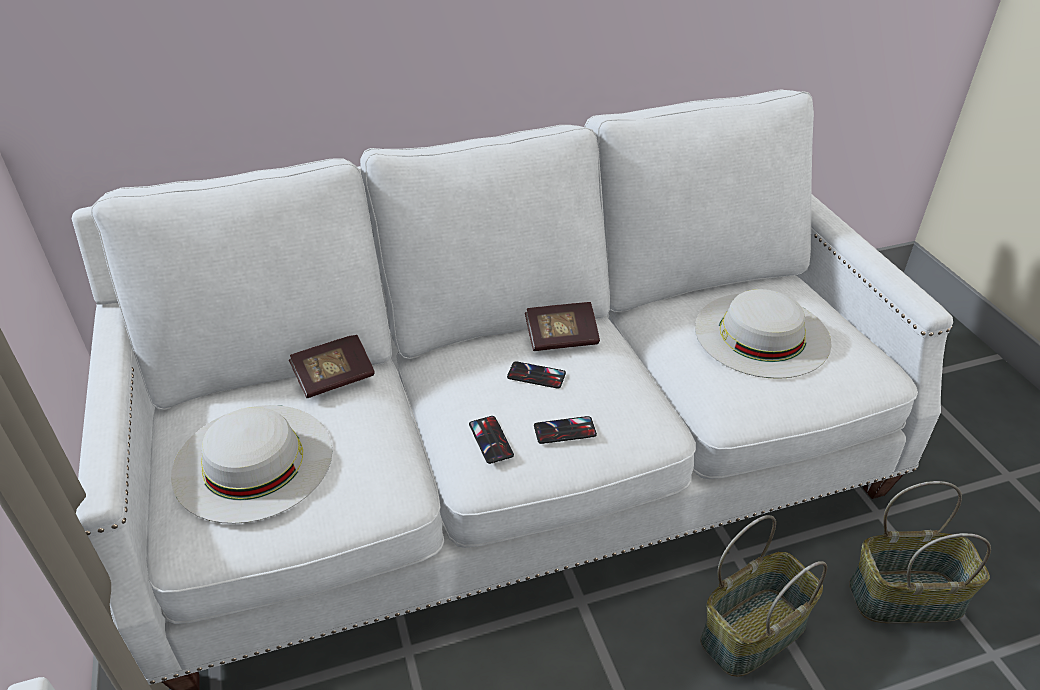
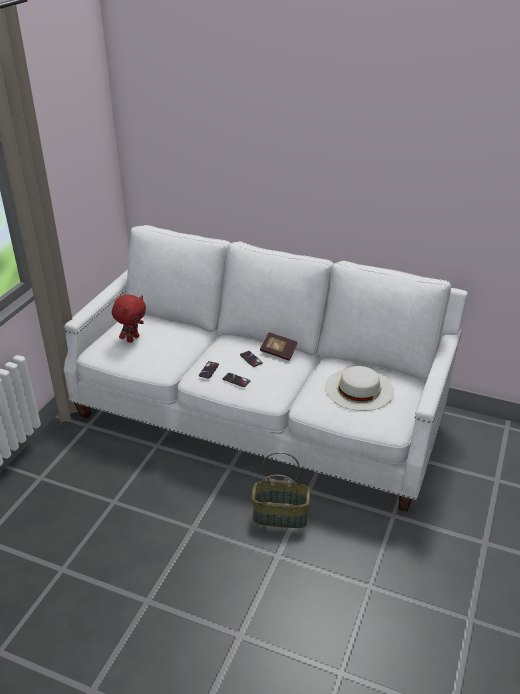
camera: 40 degrees right, 5 degrees down
white hat [171,405,333,524] -> red plush toy [112,294,146,343]
book [289,335,375,398] -> none
basket [849,481,991,623] -> none

